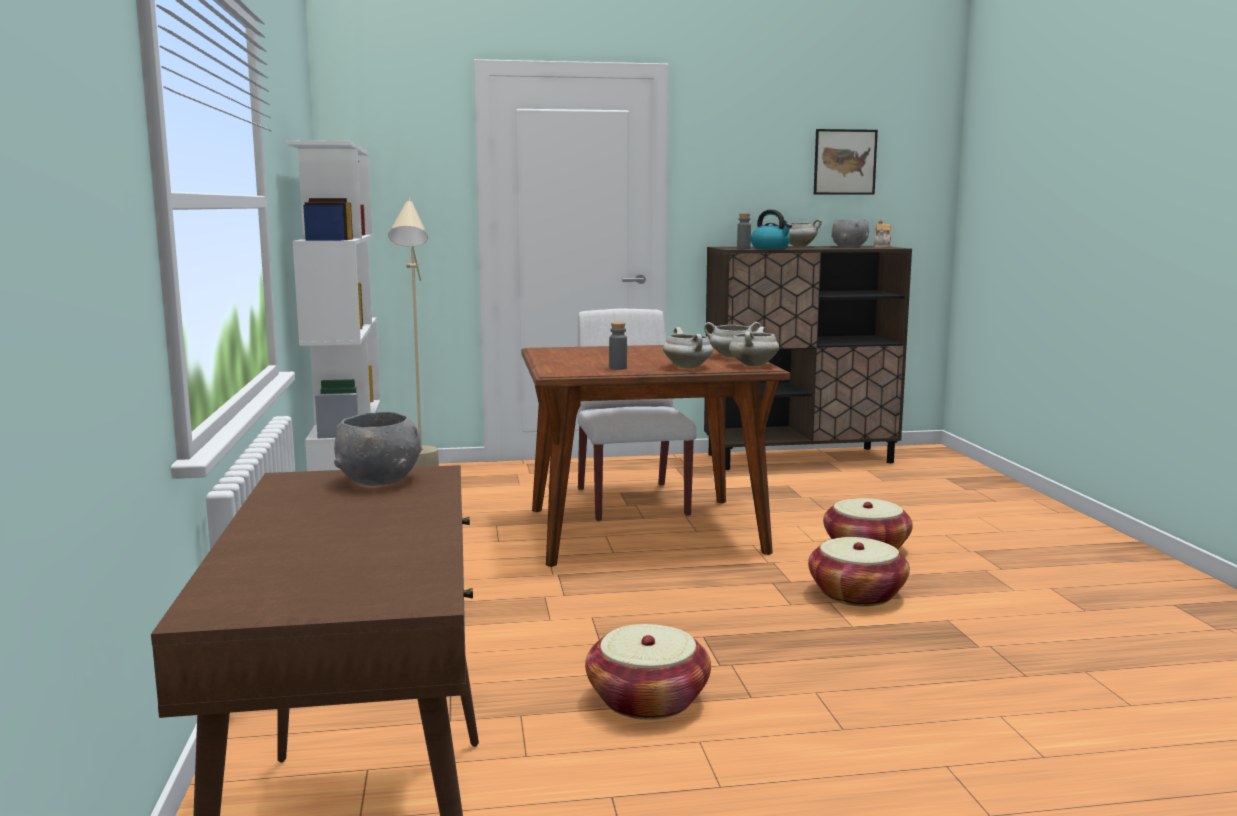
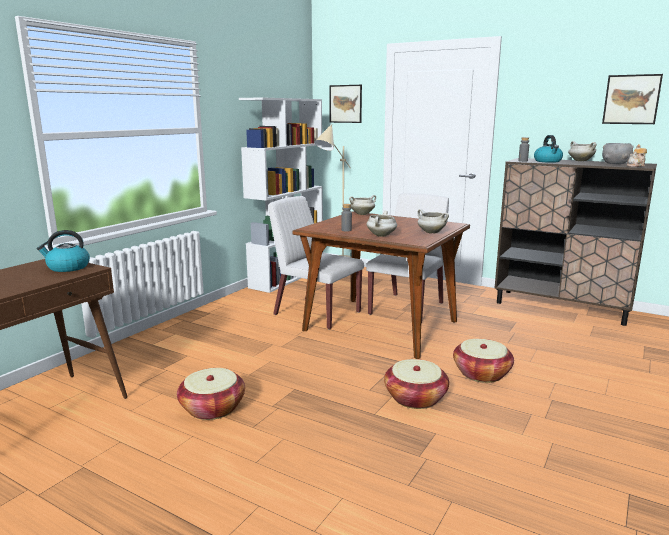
camera: 40 degrees right, 5 degrees up
grey bowl [334,412,421,486] -> kettle [37,230,90,272]
white cooking pot [729,327,779,366] -> white cooking pot moved to [349,195,376,215]
none -> white chair [268,196,364,330]
none -> picture [329,85,362,123]

